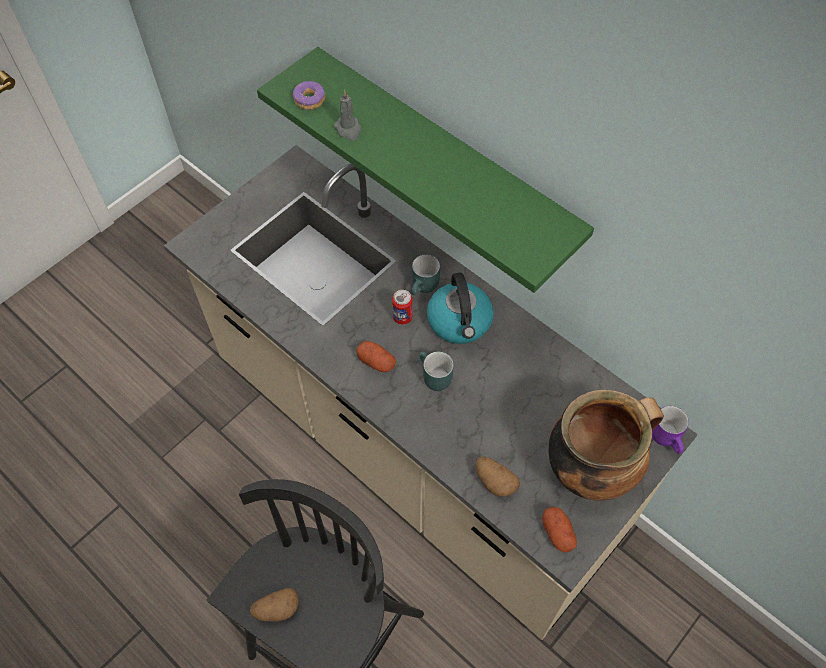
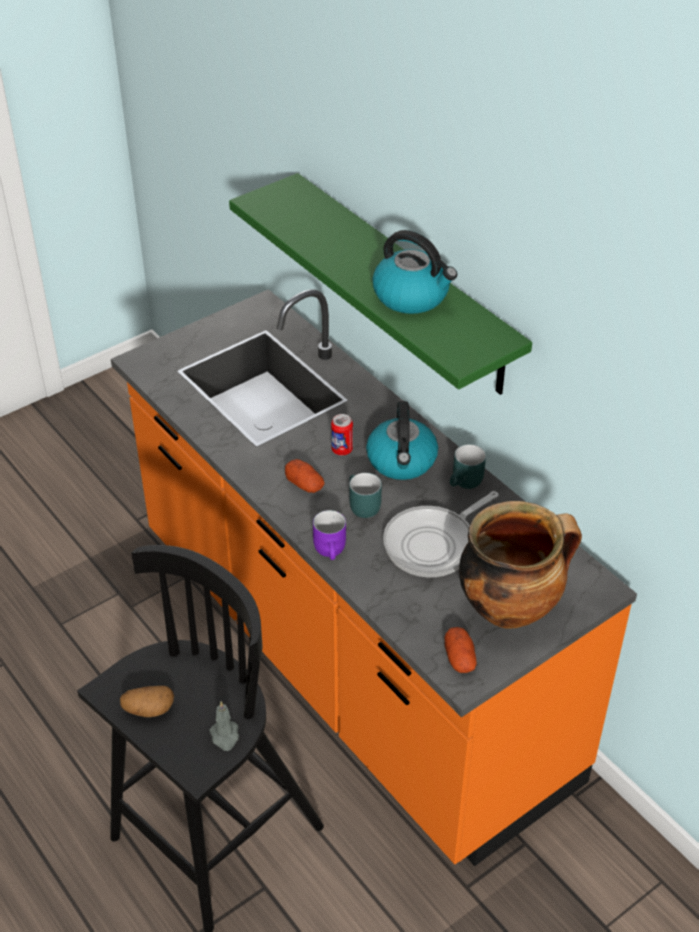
camera: 10 degrees right, 15 degrees down
beige counter [164,145,698,640] -> orange counter [111,289,637,866]
donut [293,81,326,110] -> none
grey candle [334,90,361,141] -> grey candle moved to [209,701,239,751]
turquoise mug [411,254,440,295] -> turquoise mug moved to [450,444,486,489]
potato [475,456,520,497] -> none
purple mug [652,406,689,454] -> purple mug moved to [313,510,346,560]
none -> kettle [372,230,457,314]
none -> frying pan [383,491,499,577]

